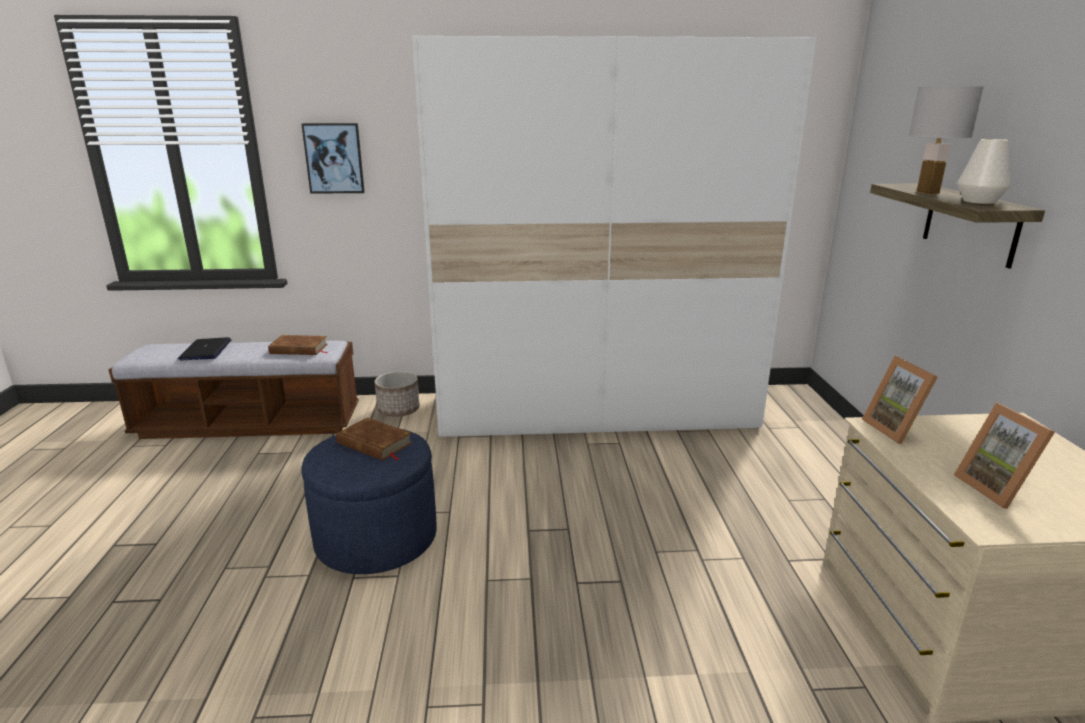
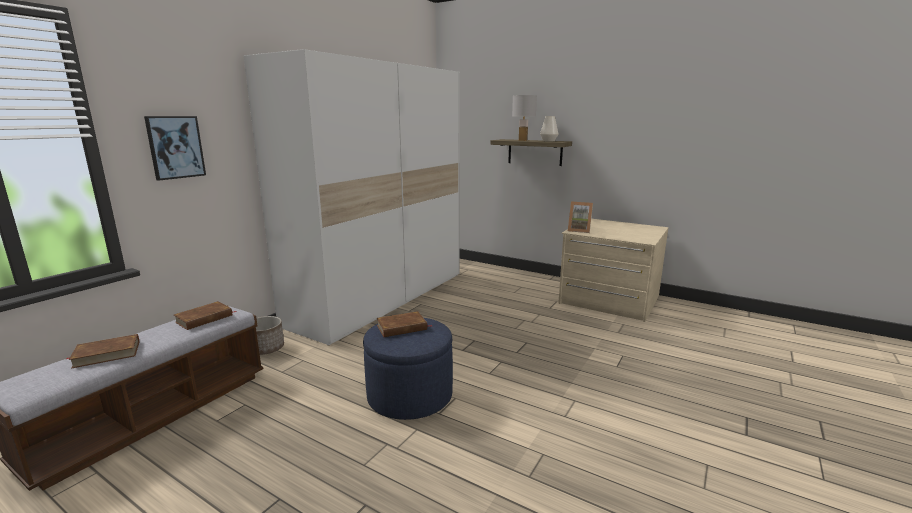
camera: 55 degrees left, 5 degrees down
laptop [177,337,231,360] -> brown book [67,334,140,369]
picture frame [954,403,1055,509] -> none

